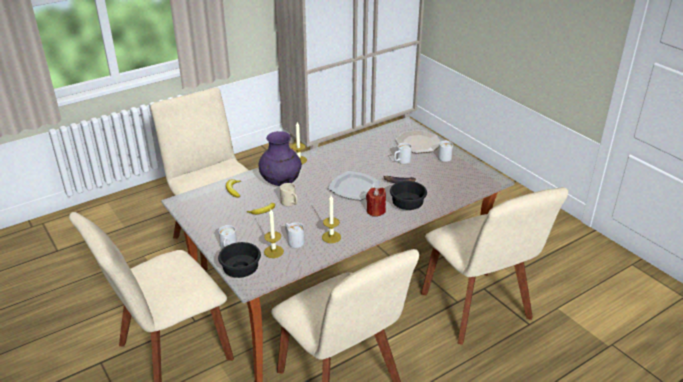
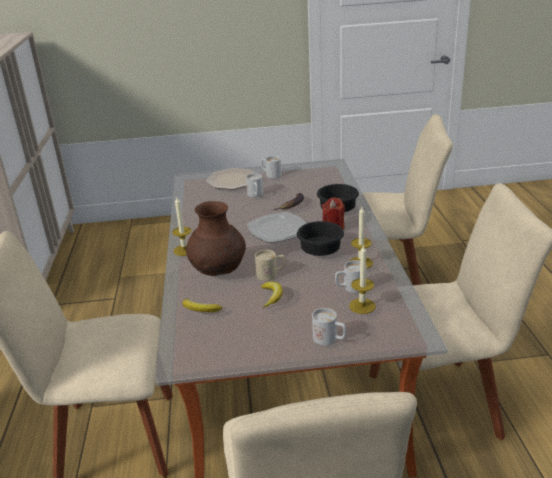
camera: 60 degrees left, 5 degrees down
black bowl [218,242,261,278] -> black bowl moved to [297,221,344,256]
purple vase [258,131,302,186] -> brown vase [186,201,246,276]

